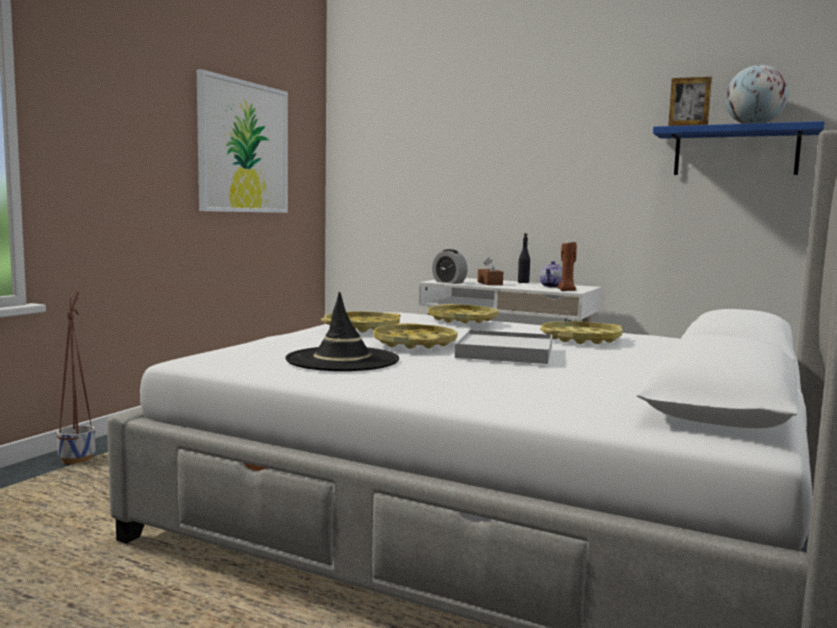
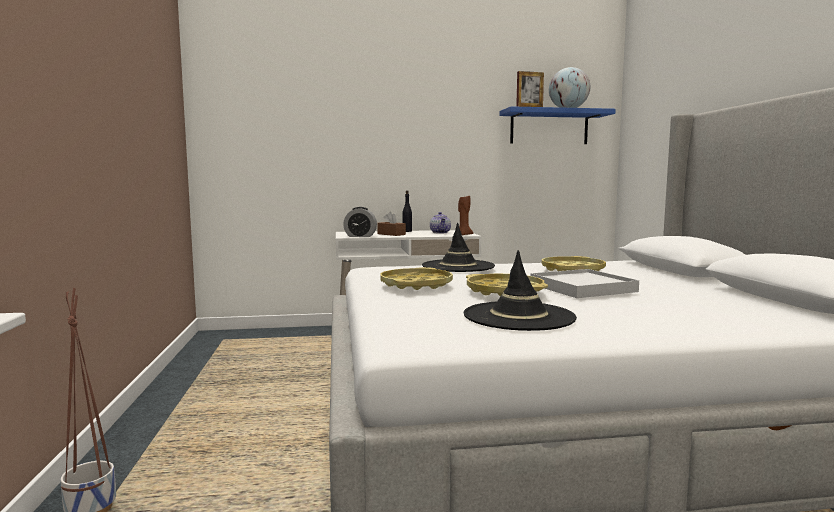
camera: 35 degrees left, 0 degrees up
picture [197,69,288,213] -> none
yellow tray [428,304,498,323] -> black hat [422,223,495,272]

